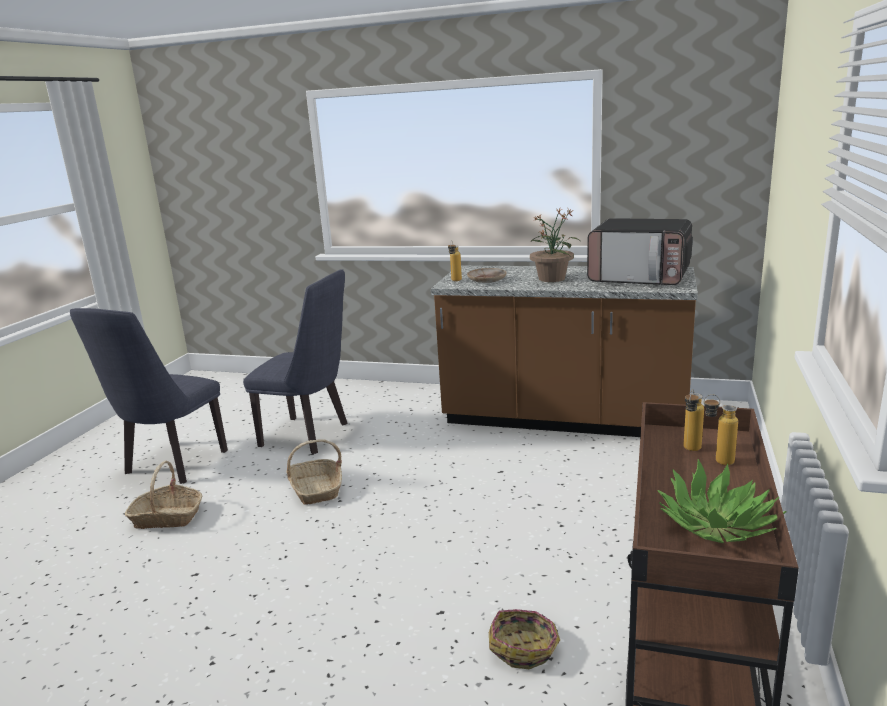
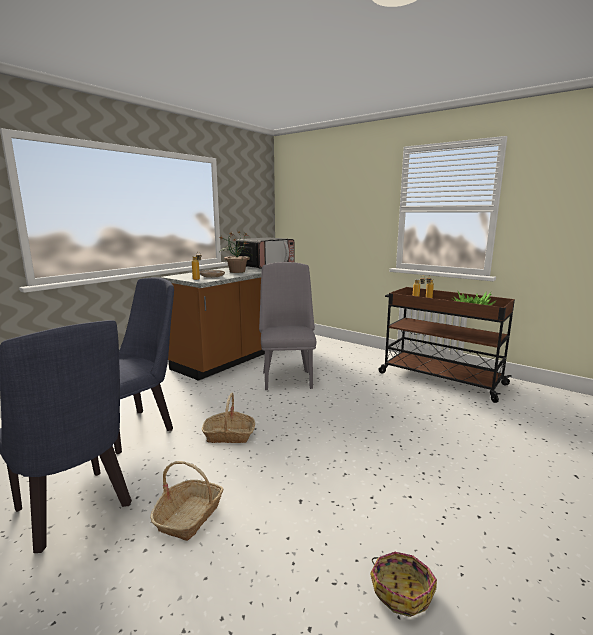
camera: 70 degrees left, 5 degrees down
basket [489,609,560,669] -> basket moved to [370,552,437,617]
none -> grey chair [259,262,316,390]

